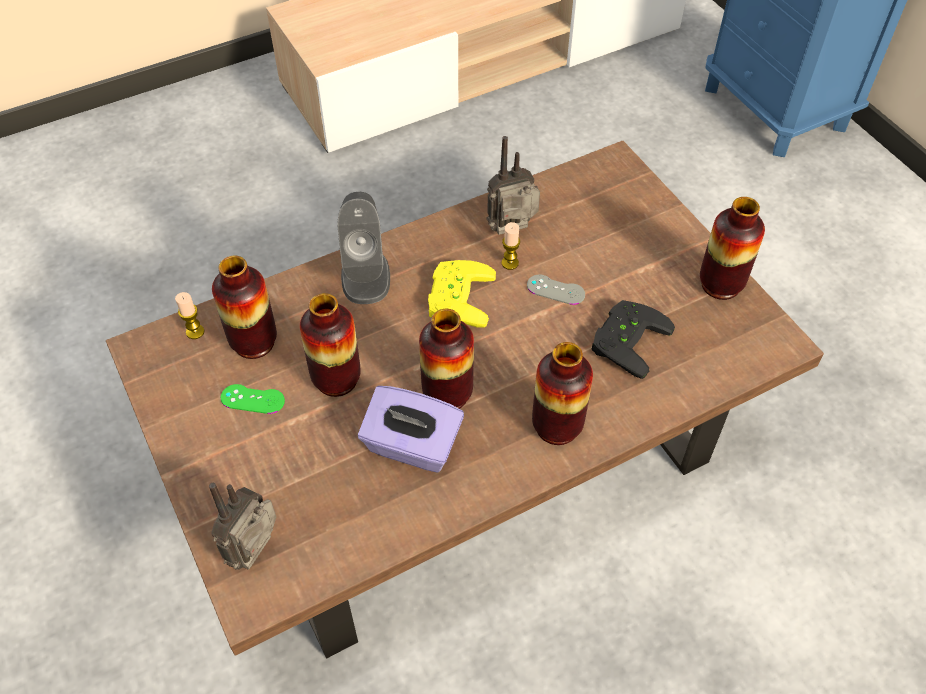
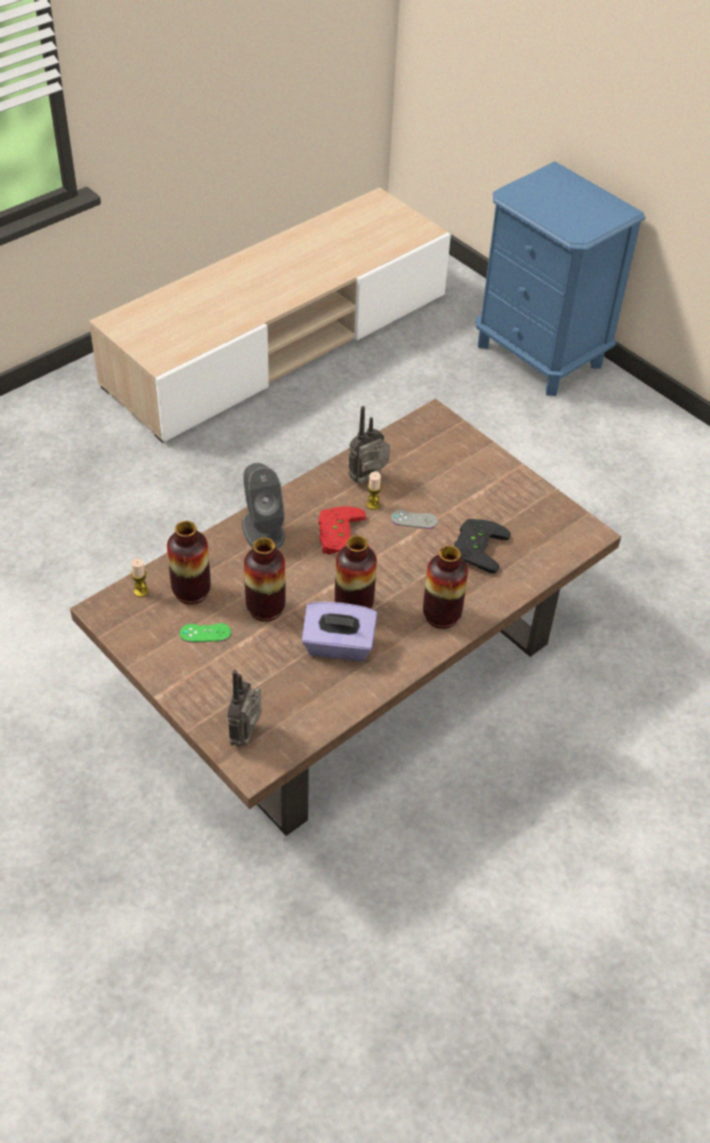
camera: 15 degrees left, 5 degrees down
yellow game controller [428,260,496,328] -> red game controller [318,506,370,555]
vase [700,197,765,300] -> none

